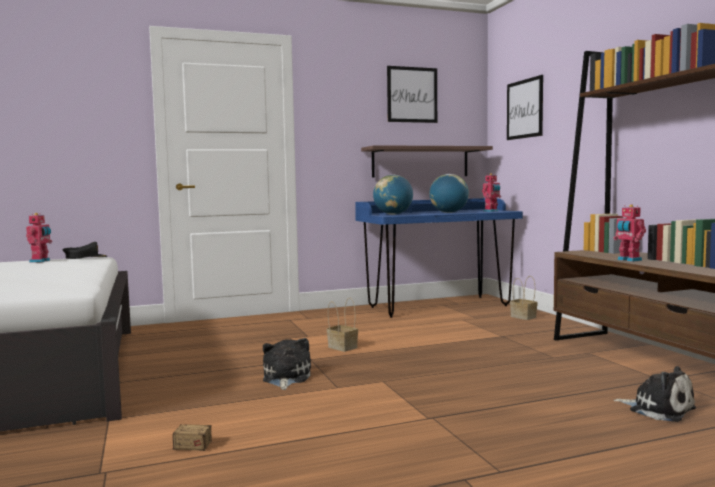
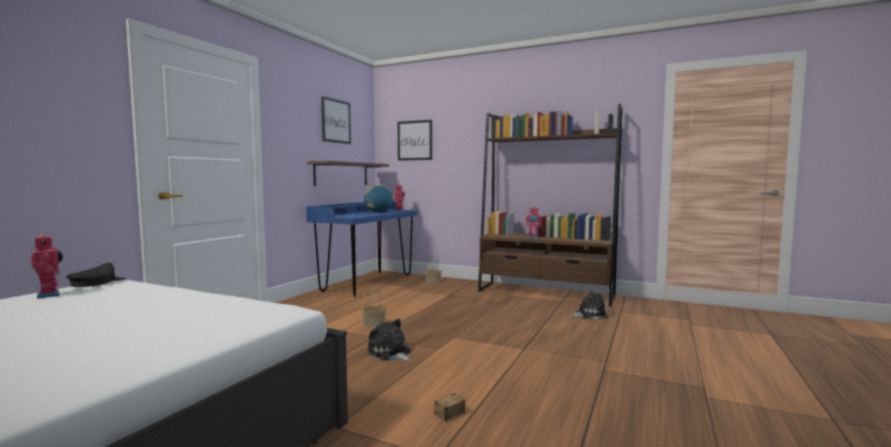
camera: 45 degrees left, 0 degrees up
globe [373,175,413,215] -> none

